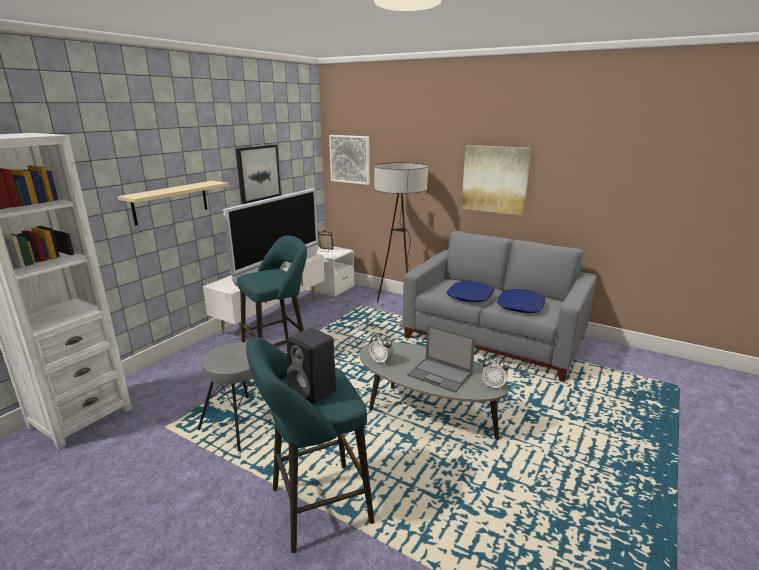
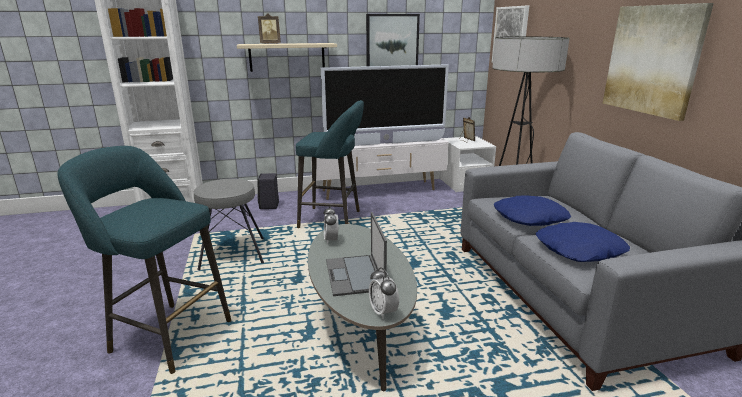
camera: 45 degrees right, 0 degrees up
black speaker [287,328,337,404] -> black speaker moved to [257,173,279,209]
none -> picture frame [258,13,281,44]

